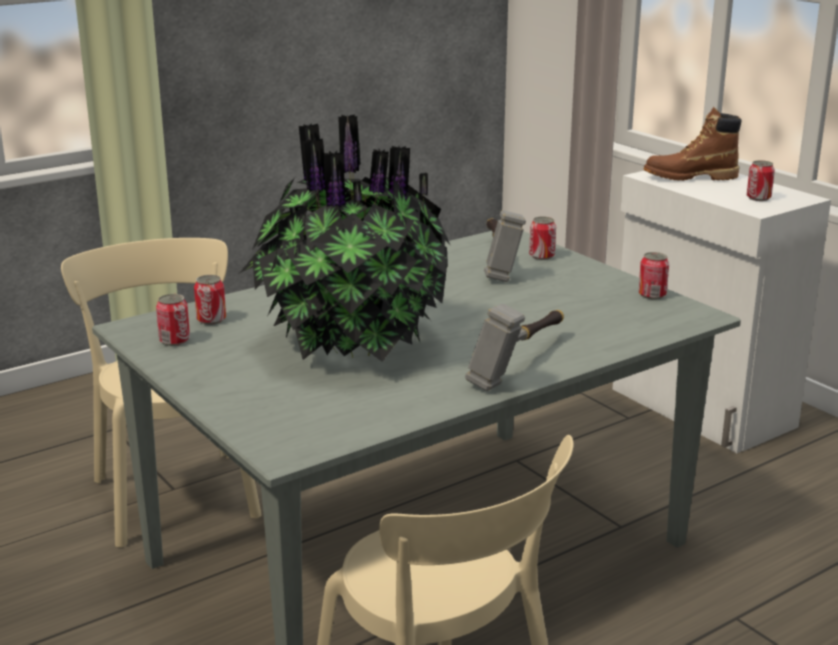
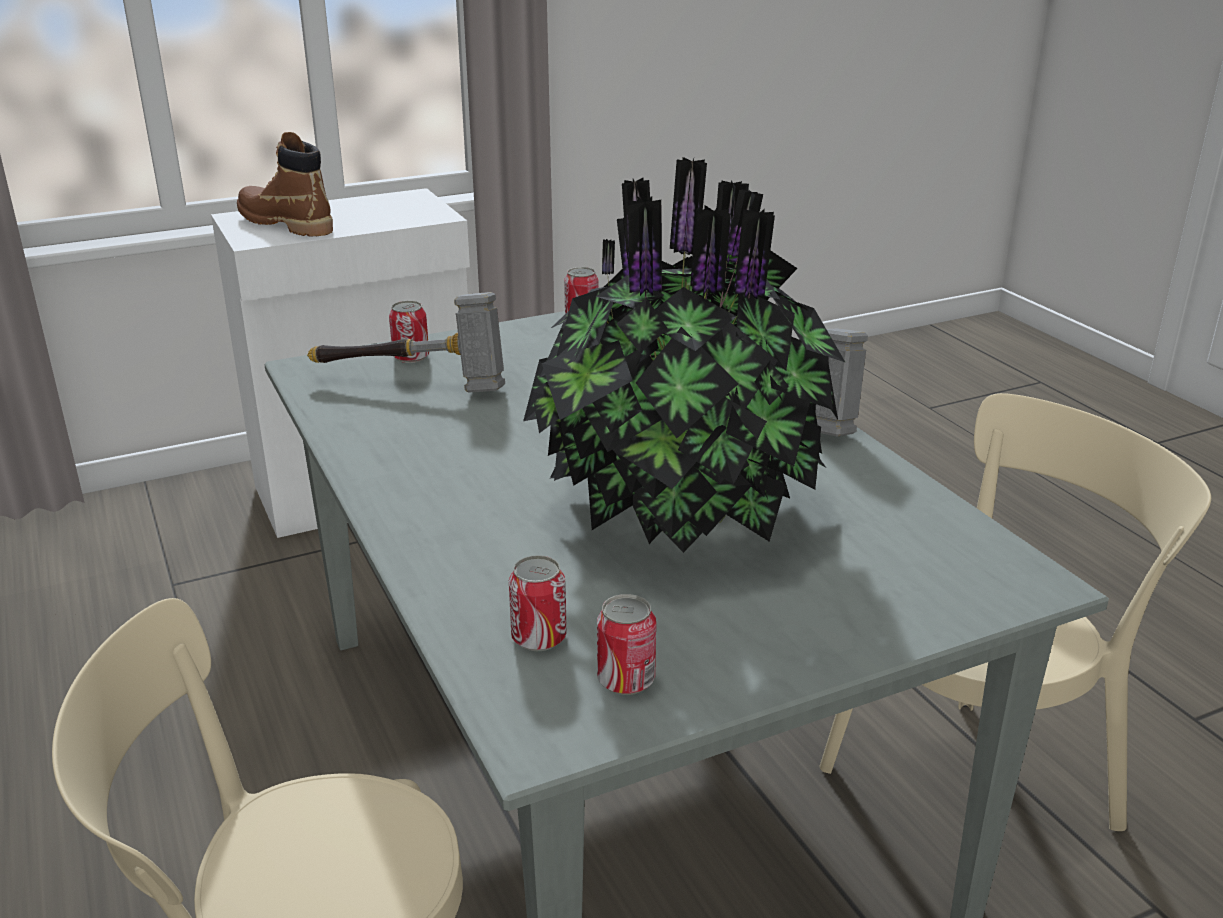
camera: 80 degrees left, 5 degrees up
brown boot [644,107,742,181] -> brown boot turned 120 degrees clockwise [237,132,333,236]
can [747,160,775,201] -> none

